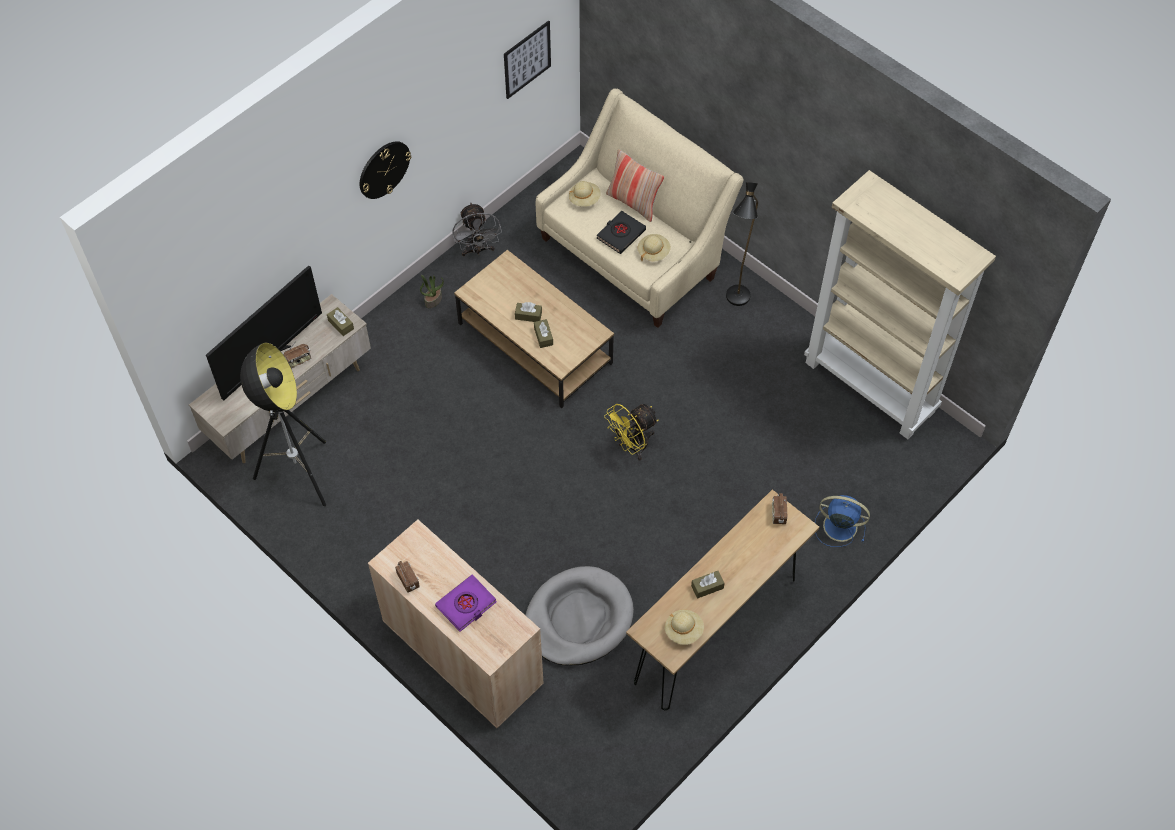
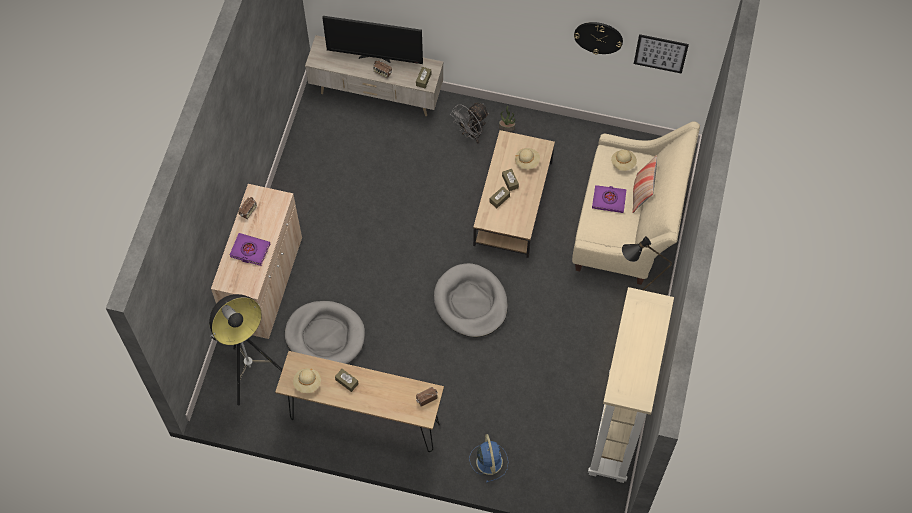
camera: 60 degrees right, 5 degrees up
floor lamp [240,343,326,506] -> floor lamp moved to [209,294,282,405]
wall clock [360,141,411,199] -> wall clock moved to [574,22,623,55]
grey fan [452,202,502,256] -> grey fan moved to [450,102,489,143]
black book [597,210,646,254] -> purple book [592,185,627,213]
yellow fan [604,404,659,461] -> grey dog bed [434,263,508,337]
beige hat [637,234,671,262] -> beige hat moved to [515,148,540,169]

